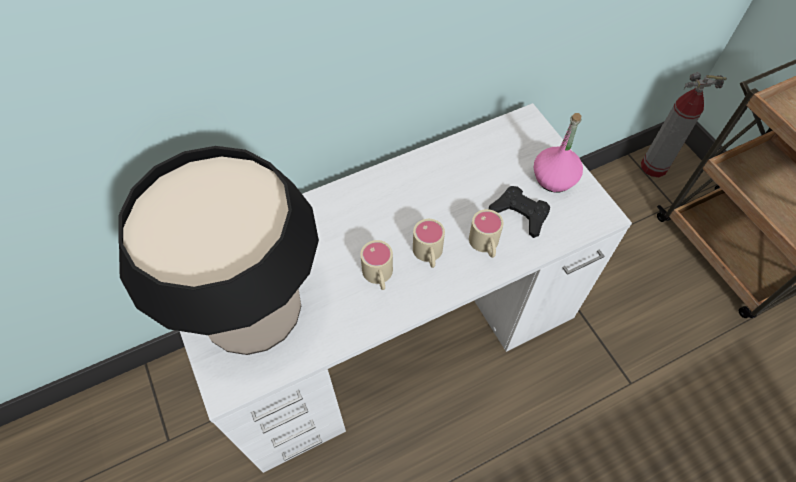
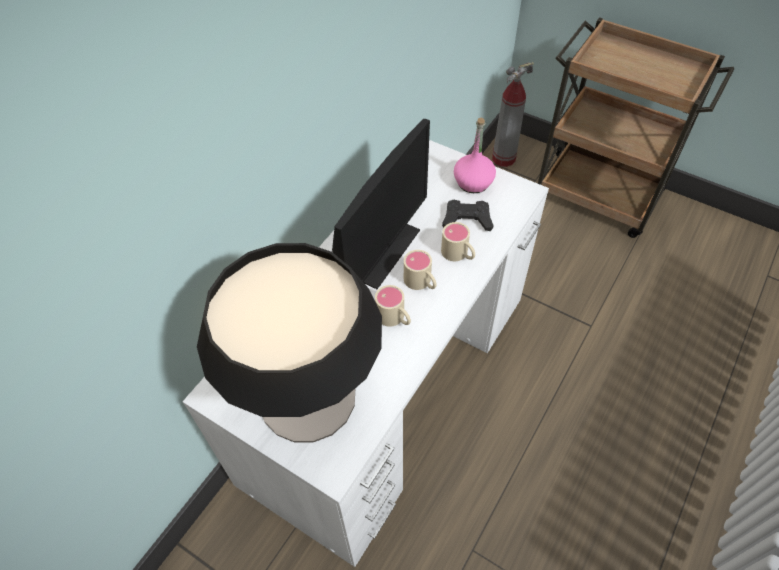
camera: 30 degrees left, 5 degrees down
none -> monitor [332,119,430,289]

